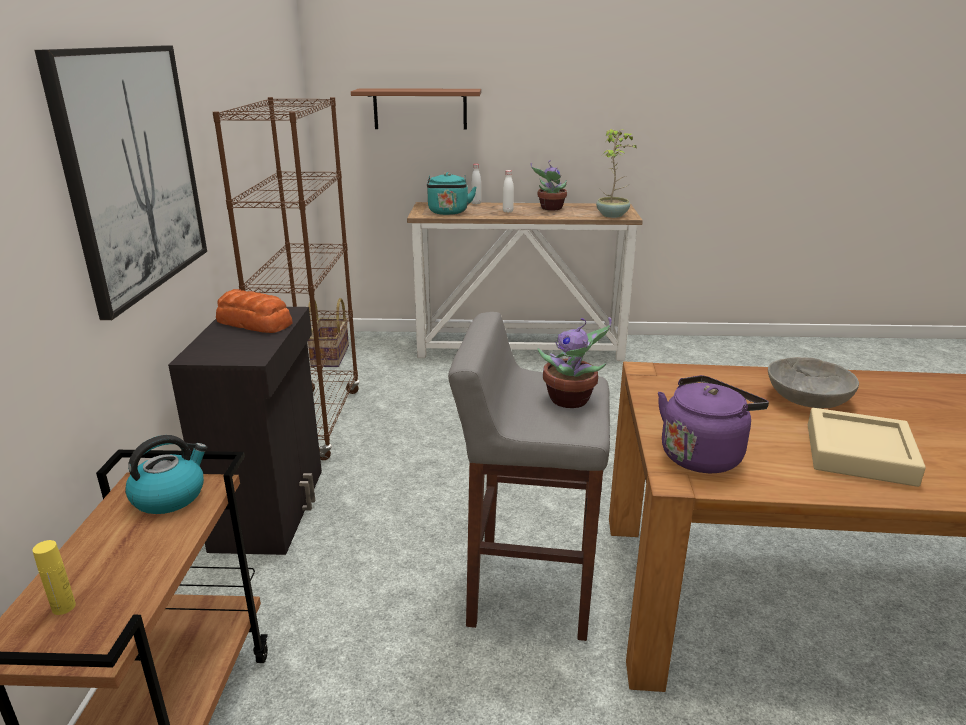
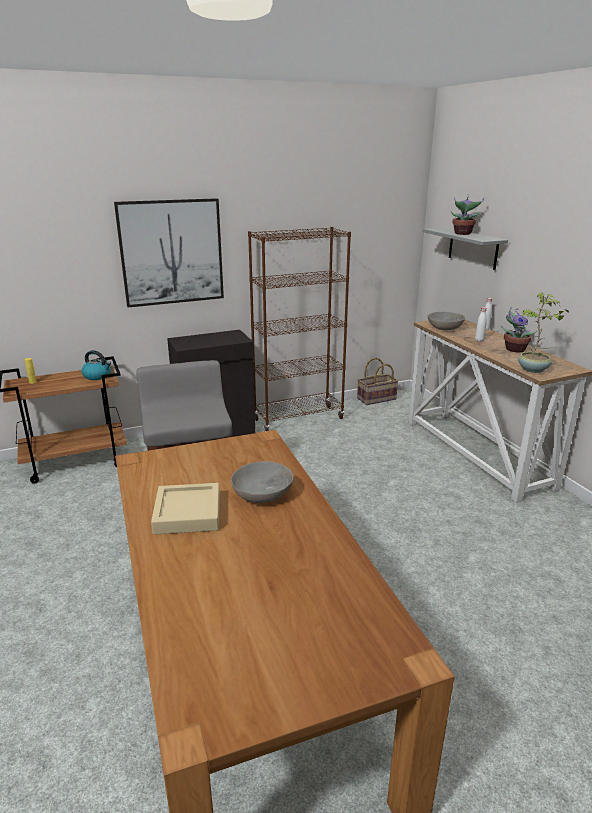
camera: 65 degrees right, 0 degrees up
bread [216,289,292,333] -> none
brown shelf [351,88,481,130] -> grey shelf [422,227,508,270]
turquoise kettle [427,172,477,215] -> grey bowl [428,312,465,330]
potted plant [537,317,612,408] -> potted plant moved to [451,194,484,235]
purple kettle [658,375,769,473] -> none

